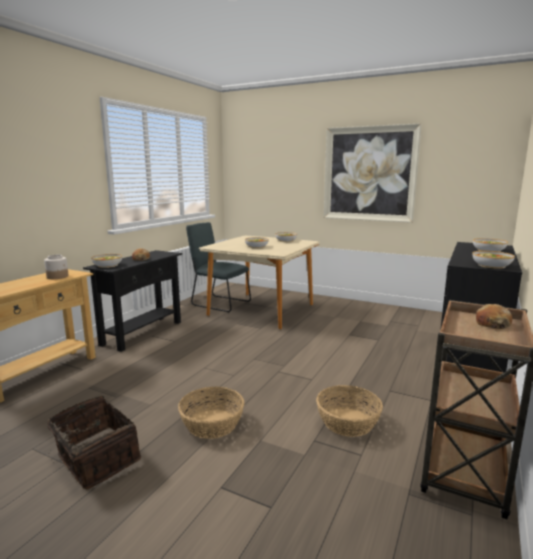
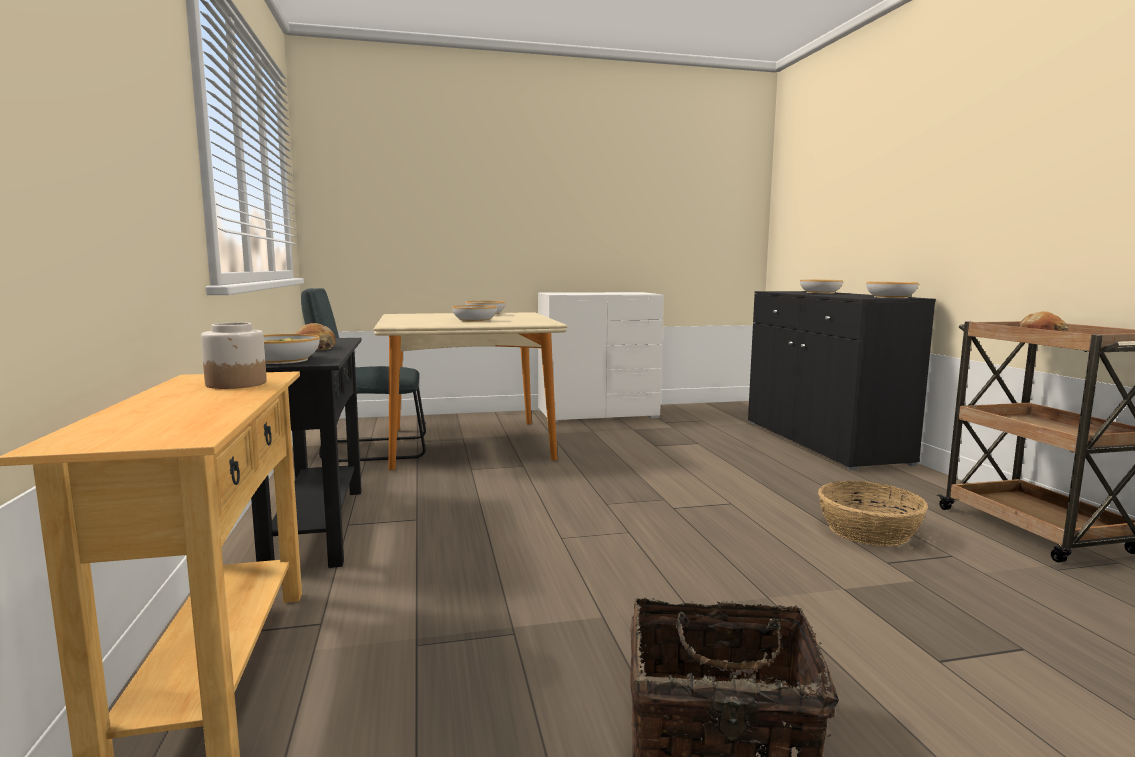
camera: 40 degrees left, 5 degrees down
basket [178,387,245,439] -> none
picture [324,123,422,223] -> none
none -> white dresser [538,292,664,423]

